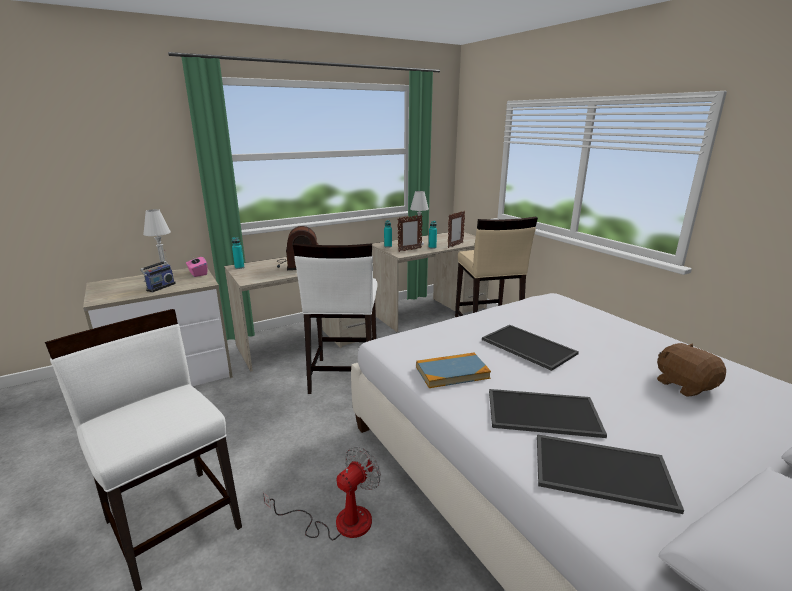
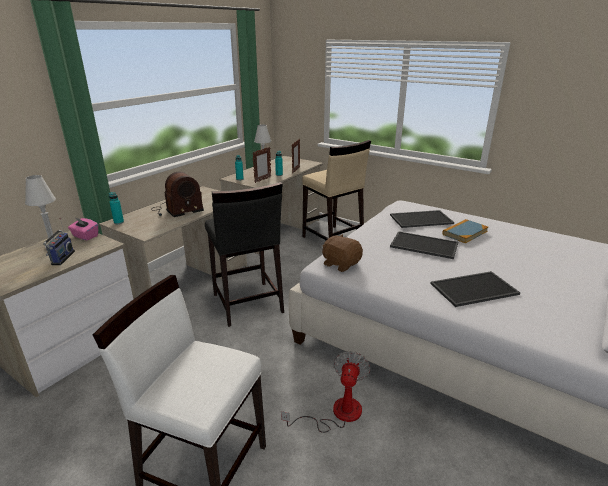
camera: 25 degrees left, 5 degrees up
white stool [293,243,378,394] -> black stool [205,182,284,327]
book [416,353,491,388] -> book moved to [442,219,488,243]
tray [537,434,684,514] -> tray moved to [390,210,454,228]
brown plush toy [657,343,726,397] -> brown plush toy moved to [322,234,363,272]

